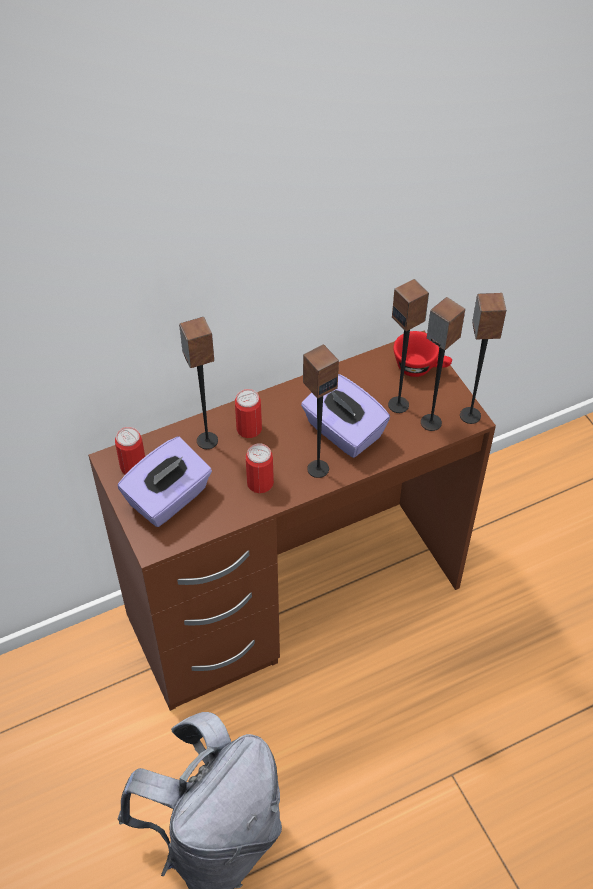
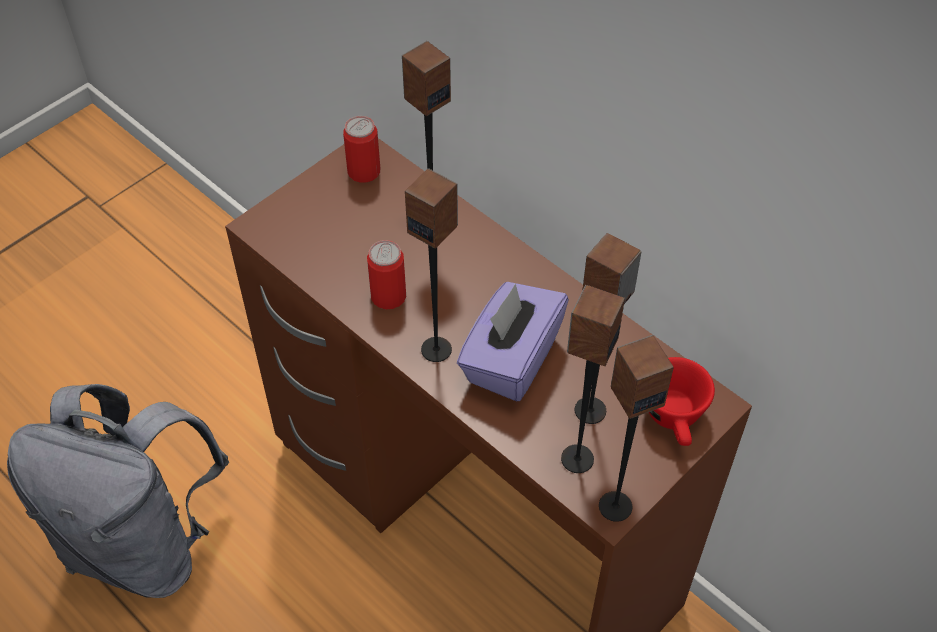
camera: 70 degrees right, 0 degrees up
purple tissue box [118,437,212,527] -> none
can [235,389,262,438] -> none

